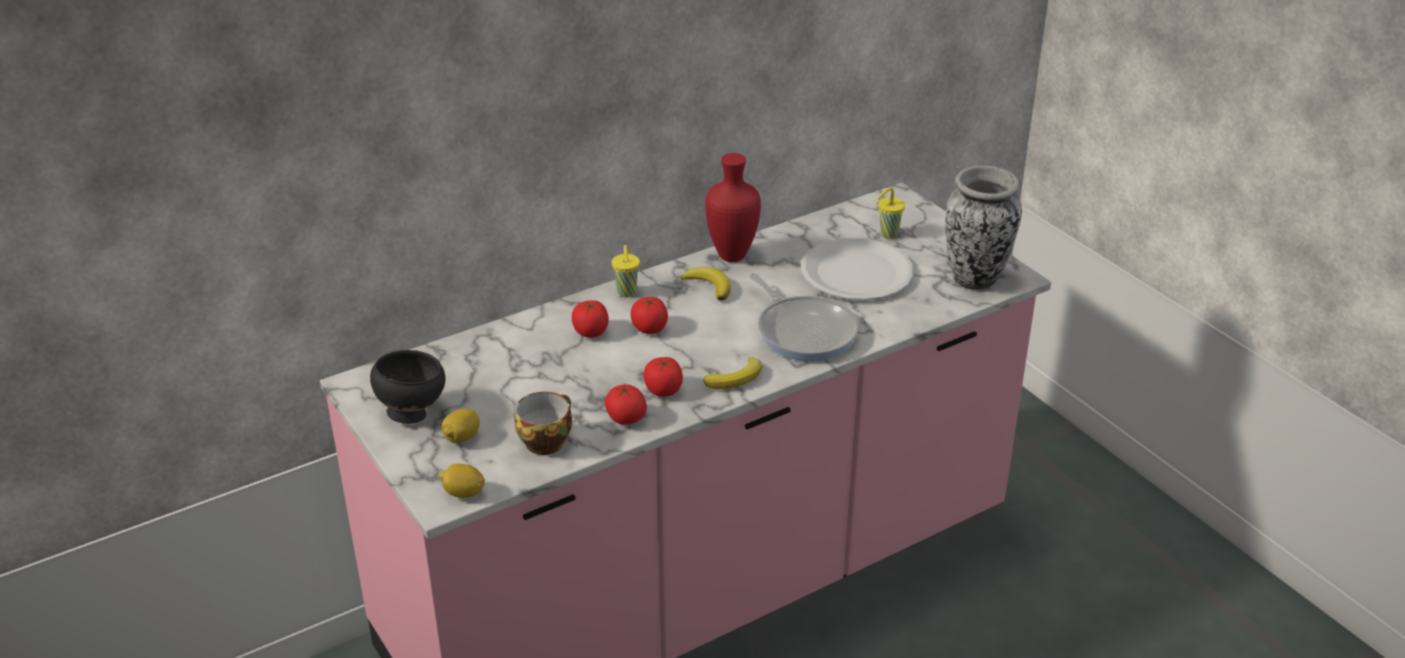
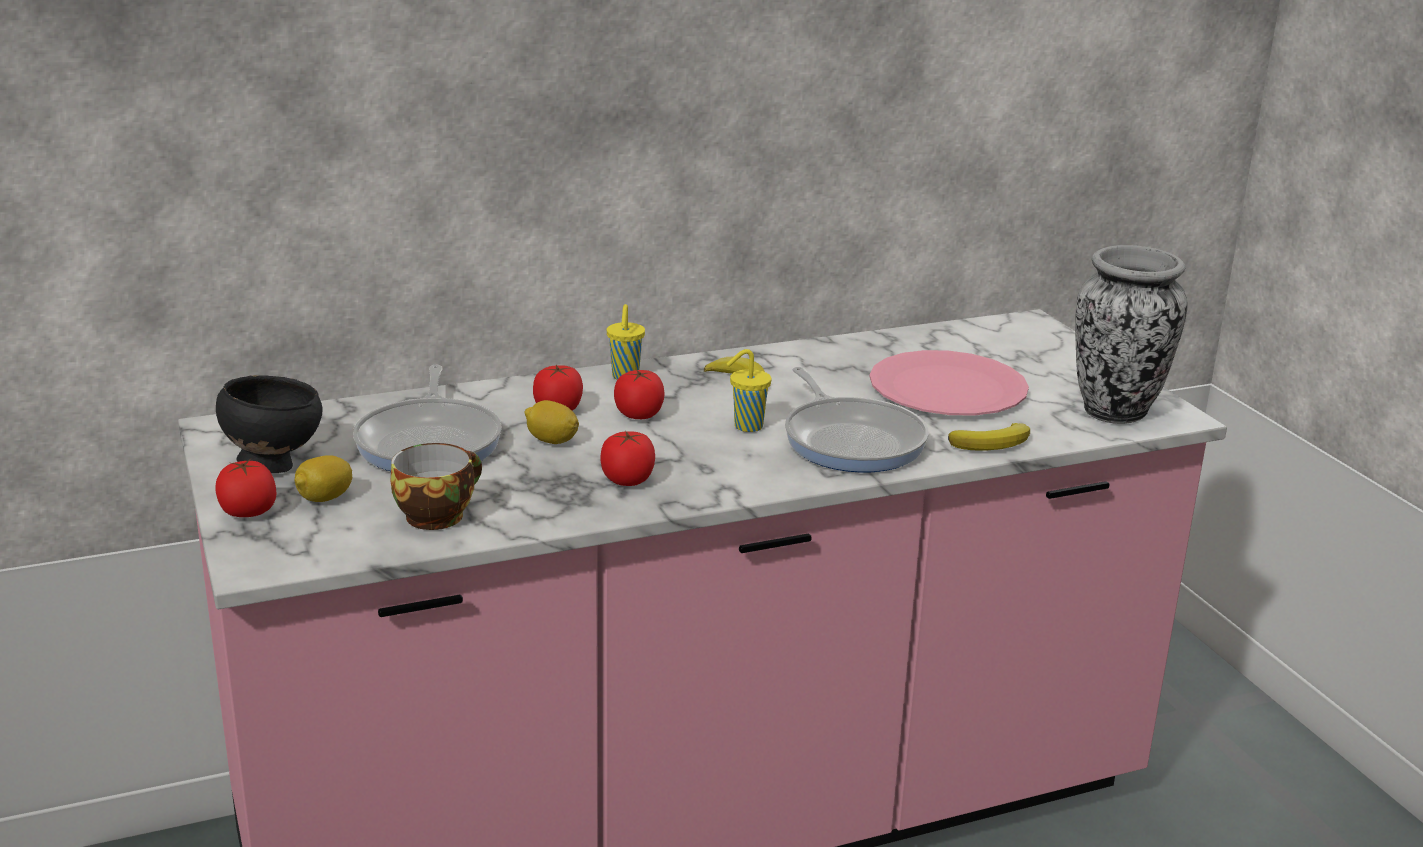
camera: 10 degrees right, 10 degrees down
lemon [439,464,485,498] -> lemon moved to [524,400,579,444]
tomato [605,384,647,425] -> tomato moved to [215,459,277,517]
banana [703,357,762,389] -> banana moved to [948,423,1030,451]
red vase [705,153,761,262] -> none
white plate [801,237,914,300] -> pink plate [869,350,1029,416]
yellow cup [877,187,905,239] -> yellow cup moved to [727,349,771,432]
none -> frying pan [353,365,502,471]

